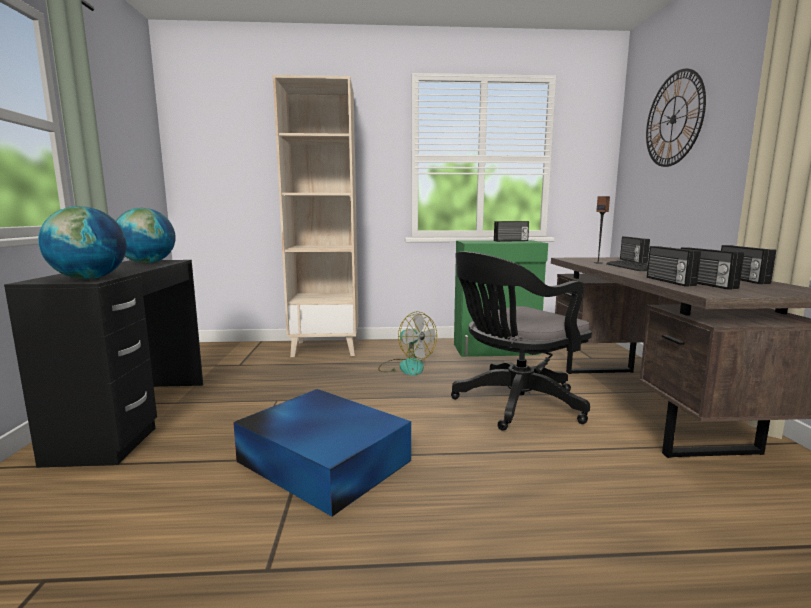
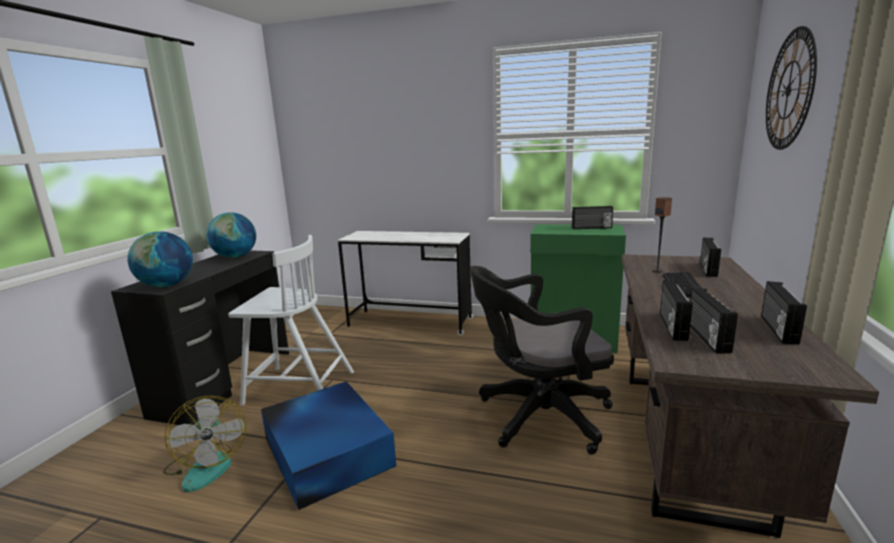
camera: 20 degrees right, 5 degrees up
beige bookcase [273,75,359,357] -> white desk [338,231,473,336]
fan [378,311,437,375] -> fan moved to [163,396,247,492]
none -> white chair [228,235,354,405]

